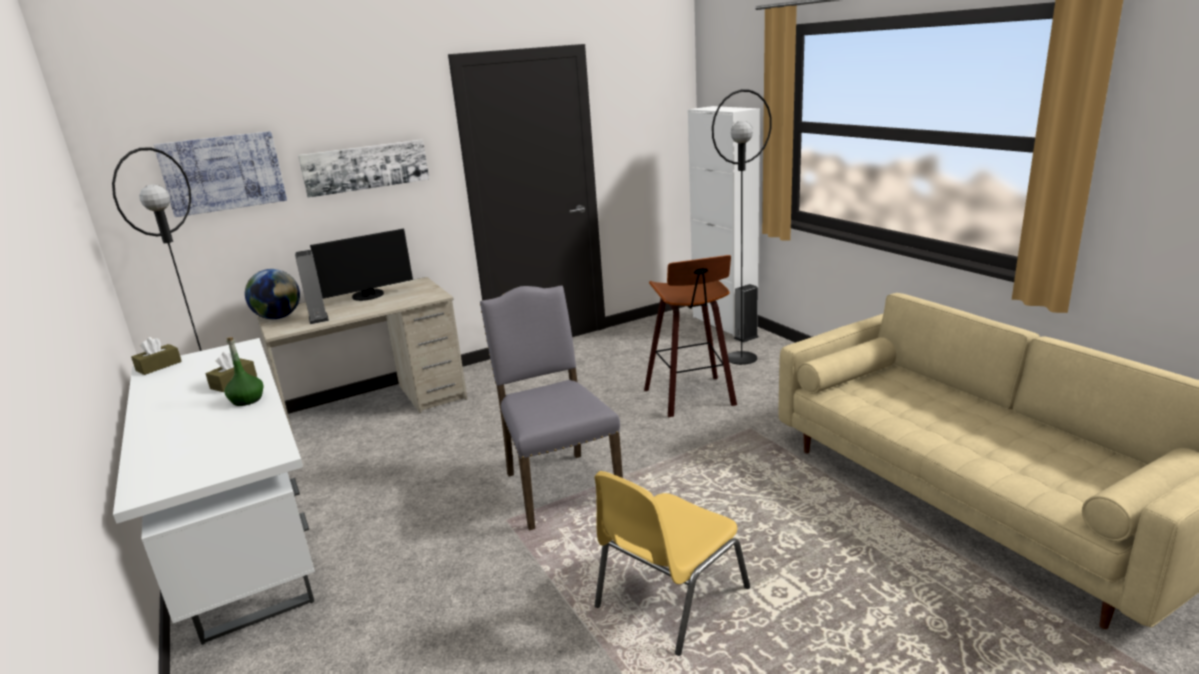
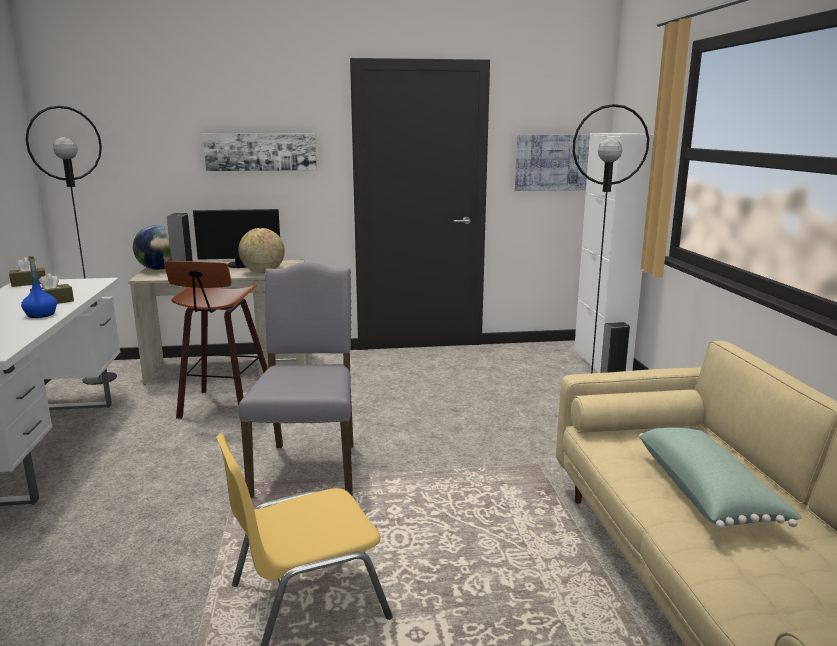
camera: 20 degrees right, 5 degrees down
picture [154,131,287,217] -> picture moved to [515,135,590,191]
green bottle [224,337,263,406] -> blue bottle [21,256,57,318]
stool [644,255,737,417] -> stool moved to [164,261,268,419]
none -> globe [238,228,285,273]
none -> green pillow [639,428,802,529]

